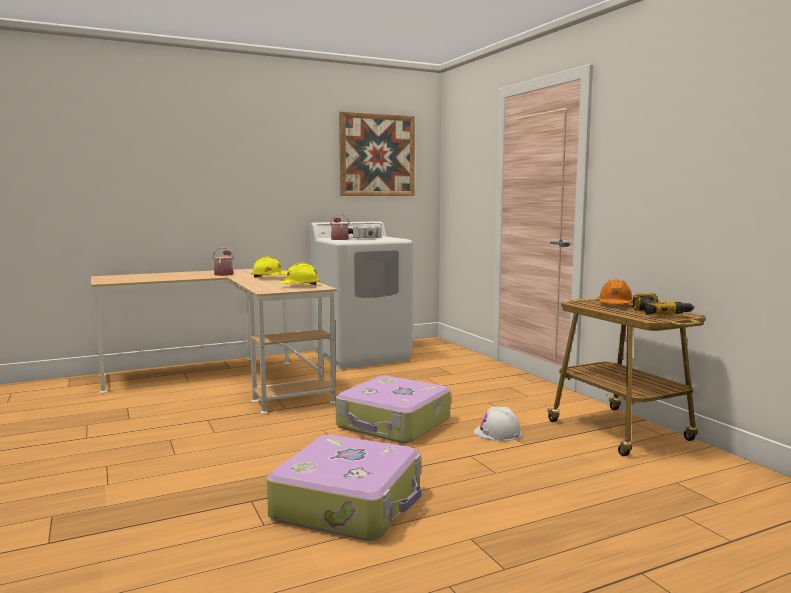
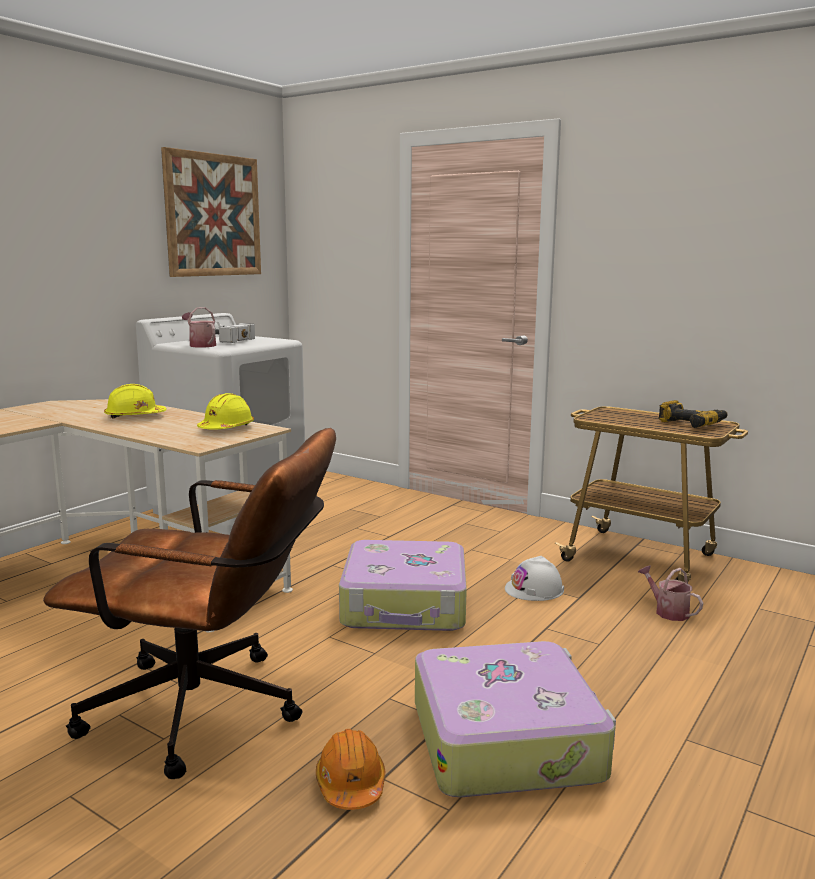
camera: 30 degrees left, 5 degrees up
watering can [213,247,234,276] -> watering can moved to [638,565,703,621]
orange hard hat [597,279,633,304] -> orange hard hat moved to [316,729,385,810]
none -> brown office chair [43,428,336,779]

